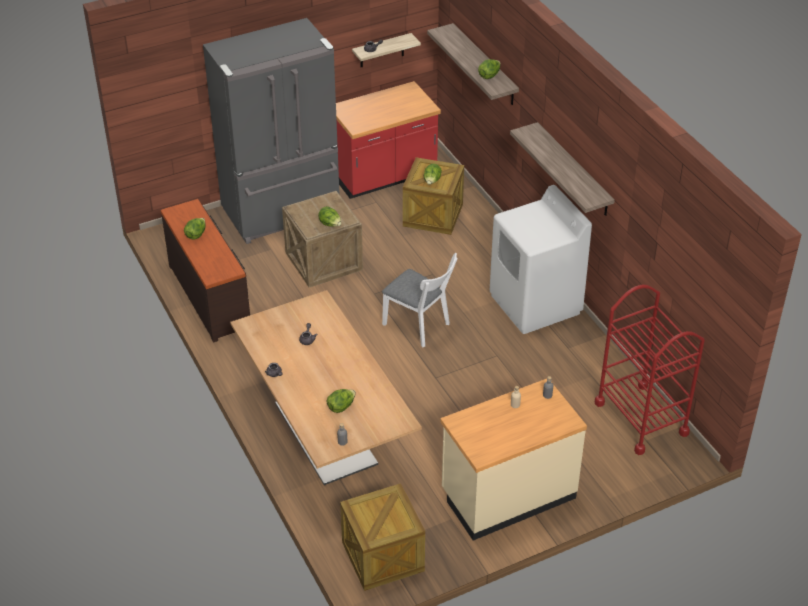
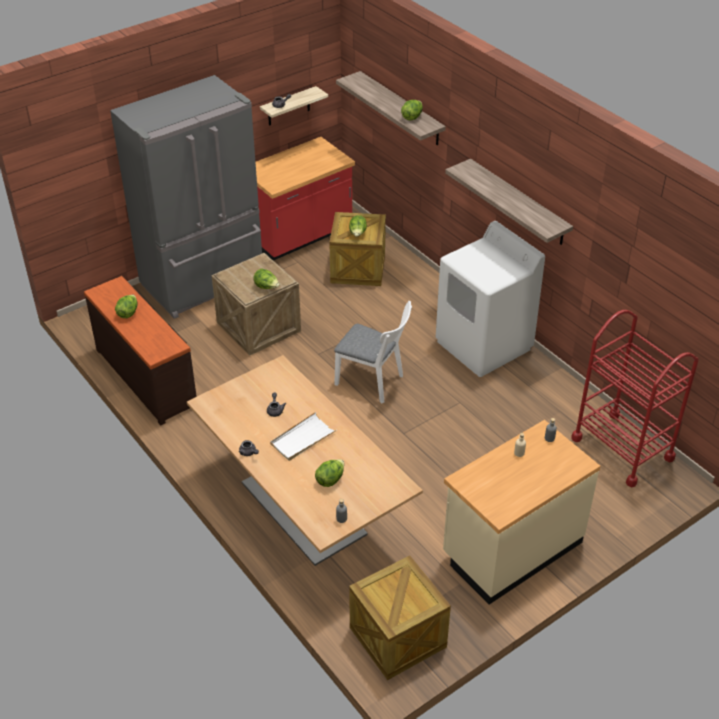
camera: 10 degrees left, 0 degrees up
none -> white tray [270,412,336,461]

